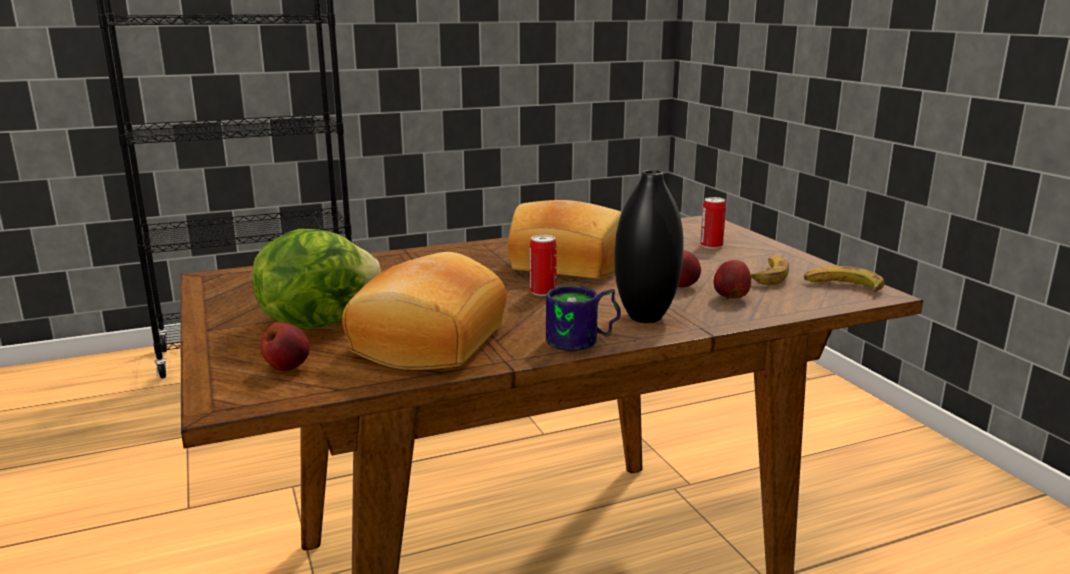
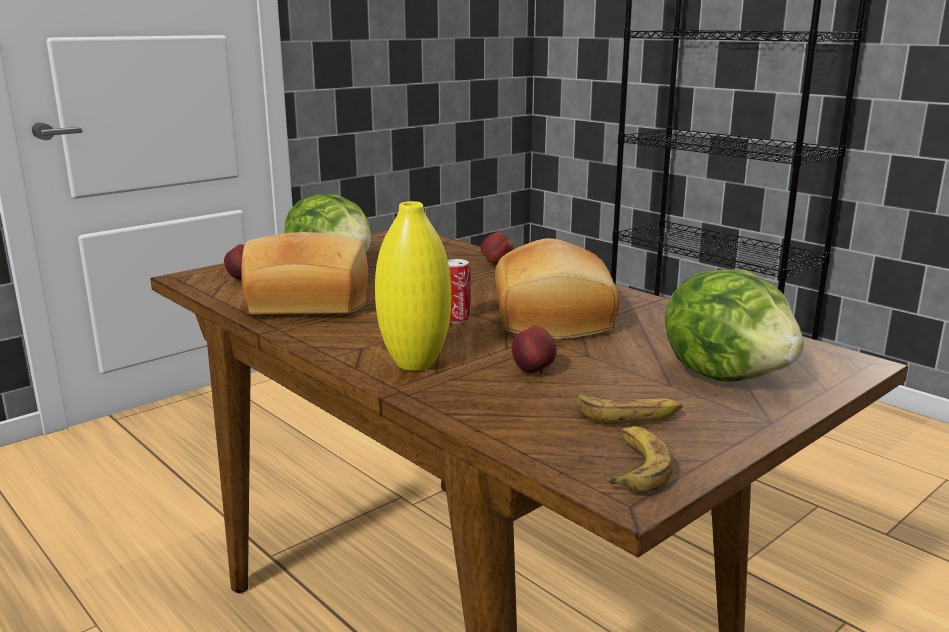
camera: 70 degrees right, 0 degrees up
mug [546,286,621,351] -> none
black vase [614,170,684,323] -> yellow vase [375,201,451,371]
can [700,197,726,249] -> lettuce [665,269,804,382]
apple [714,260,751,299] -> apple moved to [481,232,513,265]

